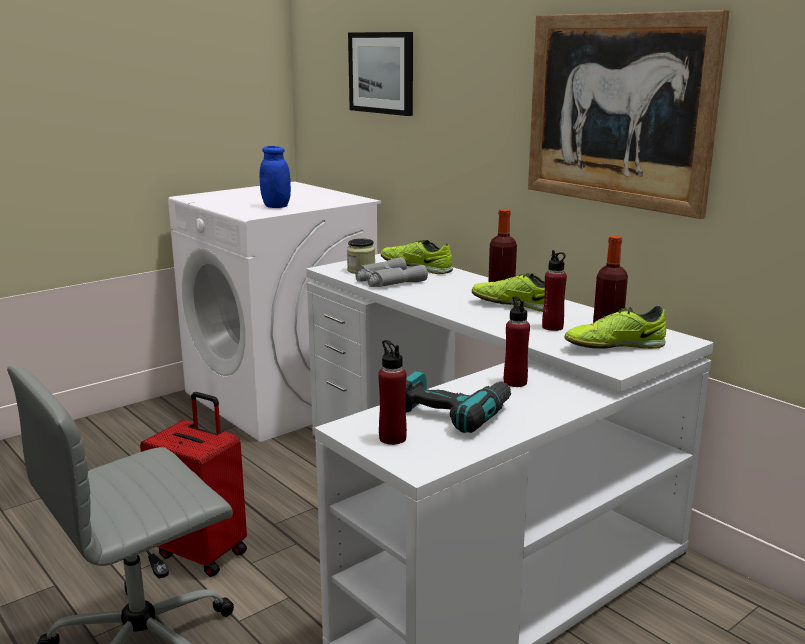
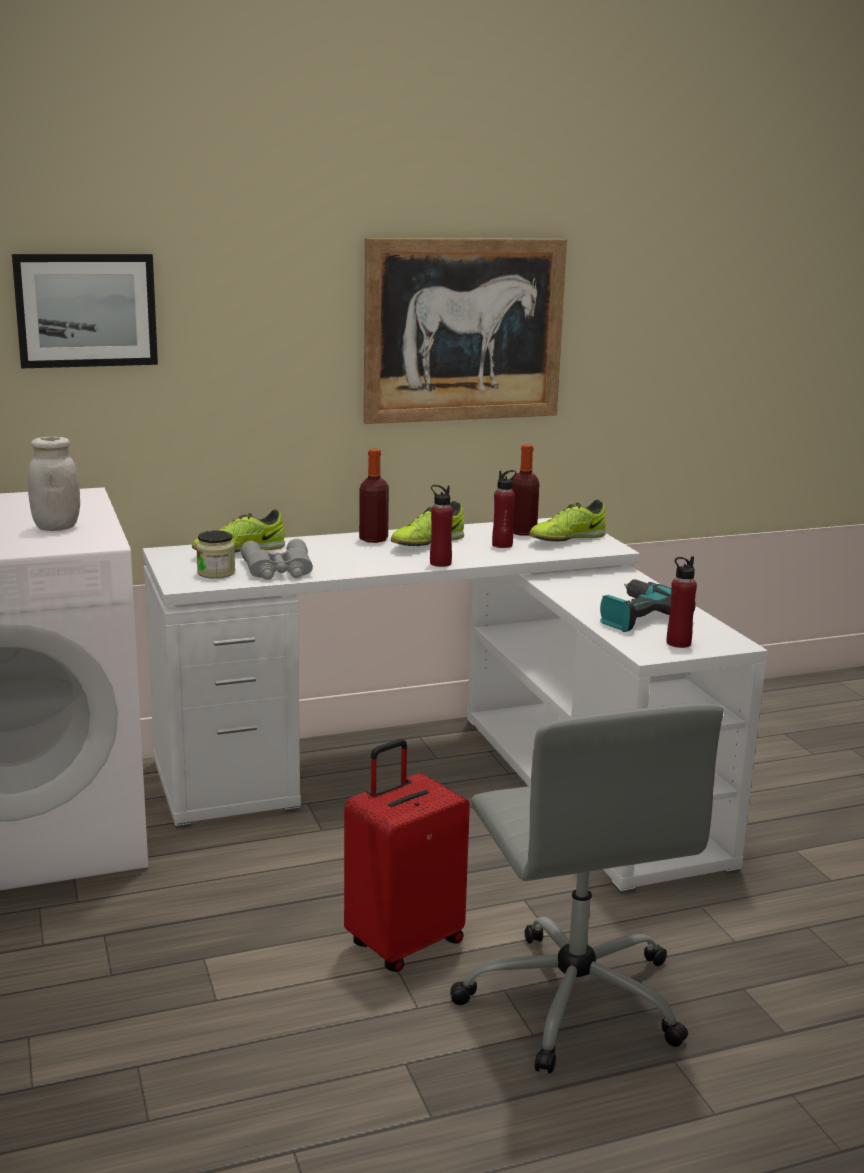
camera: 70 degrees left, 0 degrees up
blue jar [260,146,291,208] -> white jar [28,437,80,531]
red bottle [504,296,530,387] -> red bottle moved to [430,485,453,567]
shoe [564,306,666,349] -> shoe turned 45 degrees clockwise [529,499,606,542]

